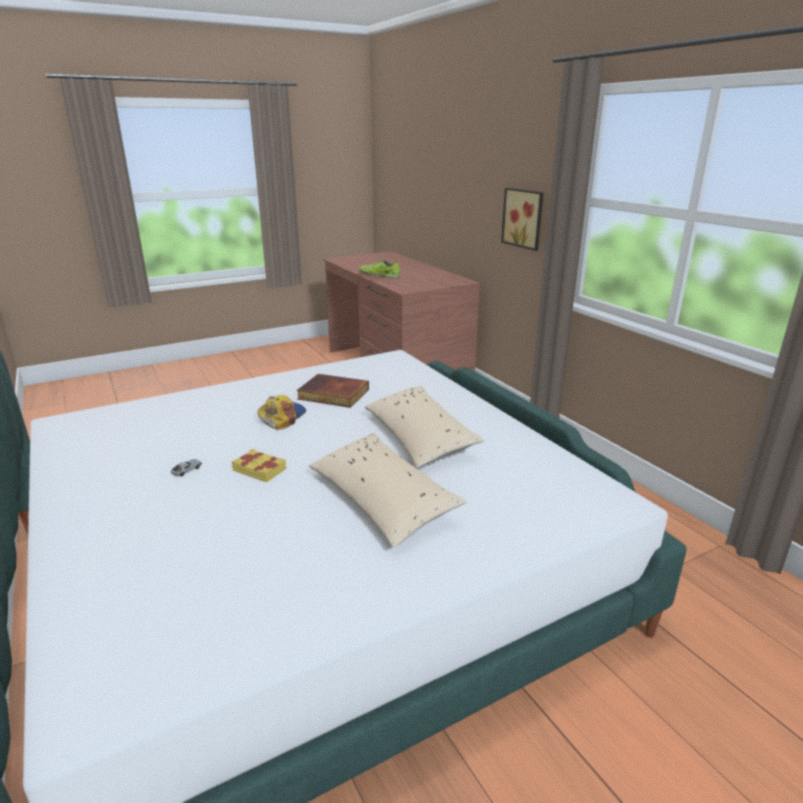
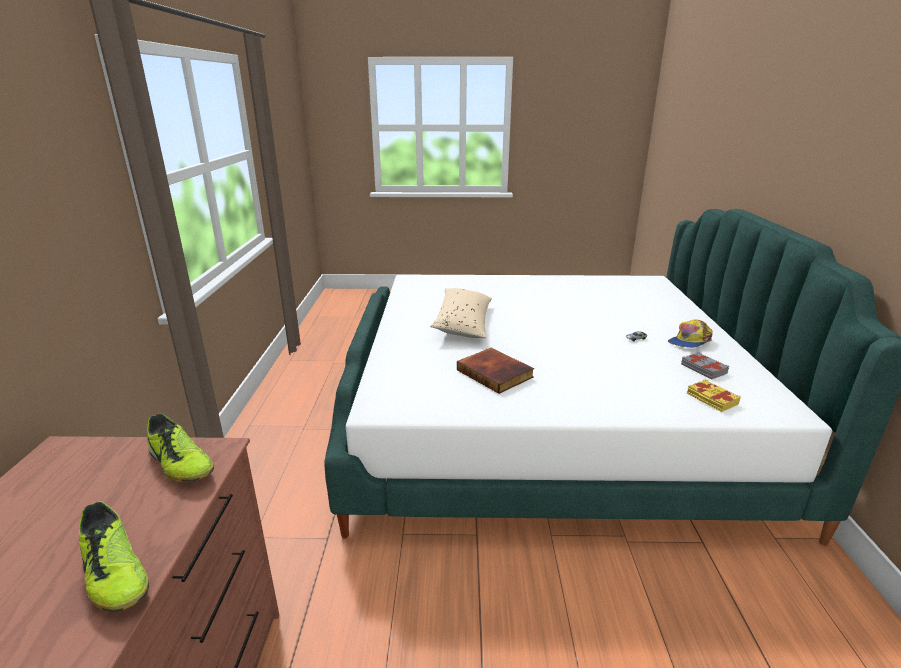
camera: 150 degrees left, 0 degrees up
yellow book [231,449,287,482] -> yellow book moved to [687,379,741,412]
cap [257,395,306,430] -> cap moved to [668,319,713,348]
beige pillow [309,433,467,547] -> none
picture [501,188,543,251] -> none
none -> shoe [147,413,214,482]
none -> grey book [681,352,729,379]

